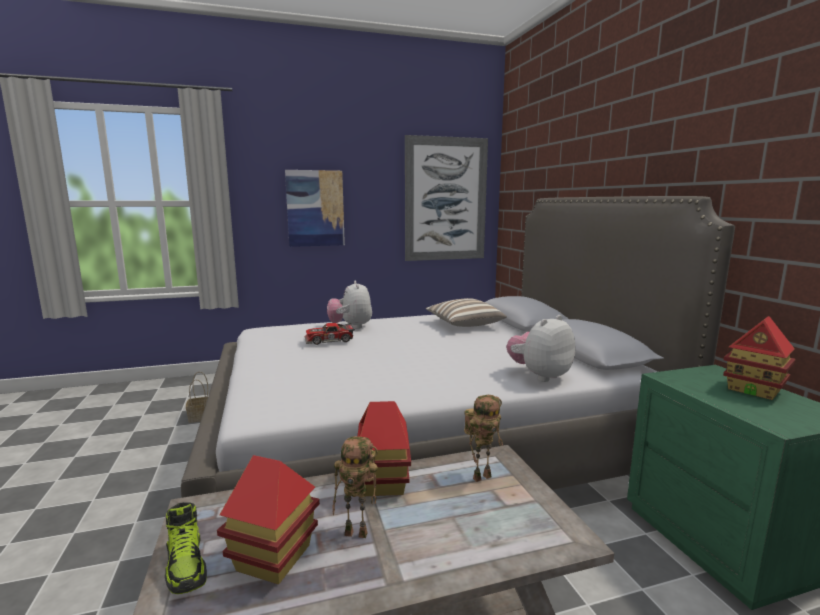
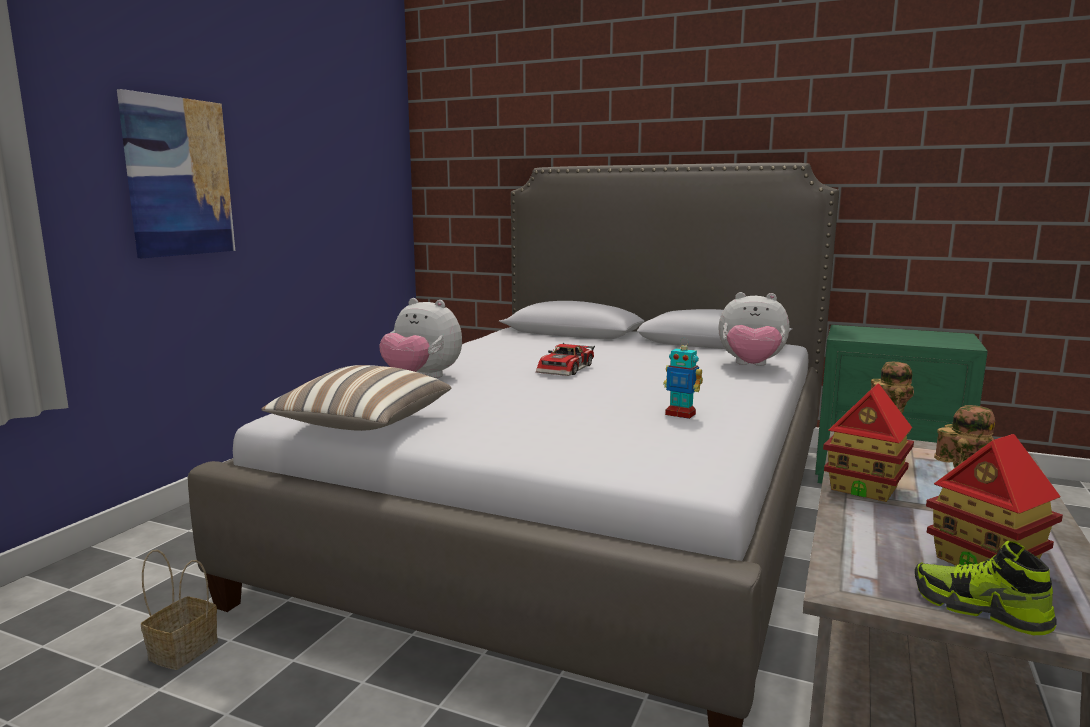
camera: 50 degrees left, 0 degrees up
shoe [165,502,207,594] -> shoe turned 150 degrees counterclockwise [915,541,1057,635]
toy car [305,323,355,345] -> toy car moved to [536,343,595,376]
picture [405,135,488,261] -> none
pillow [426,298,507,327] -> pillow moved to [262,365,451,431]
plush toy [506,315,575,382] -> plush toy turned 75 degrees counterclockwise [718,292,789,366]
toy house [723,316,795,400] -> none
none -> toy robot [663,338,703,419]

